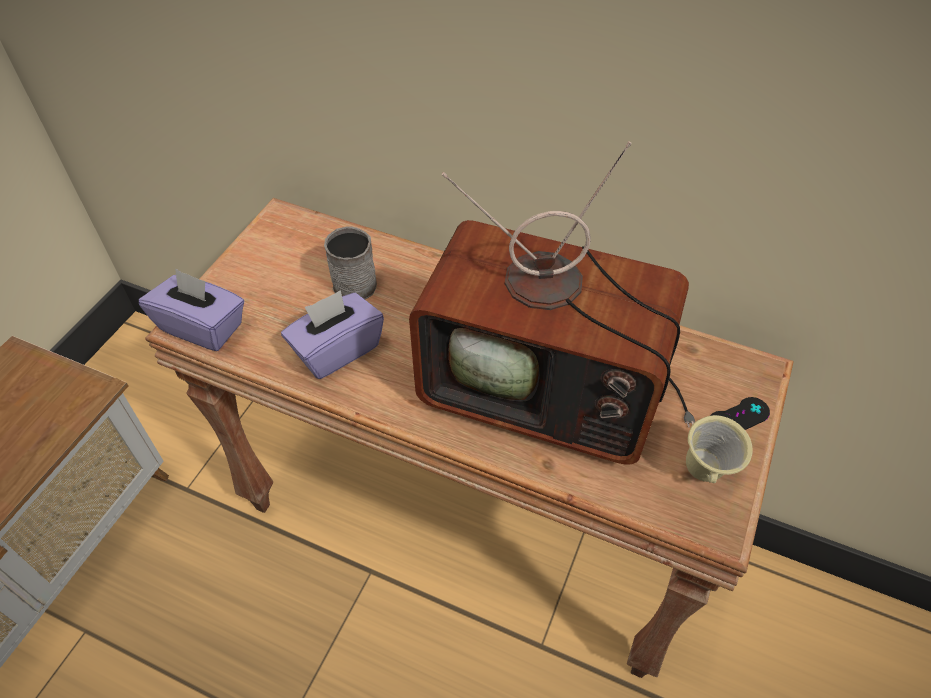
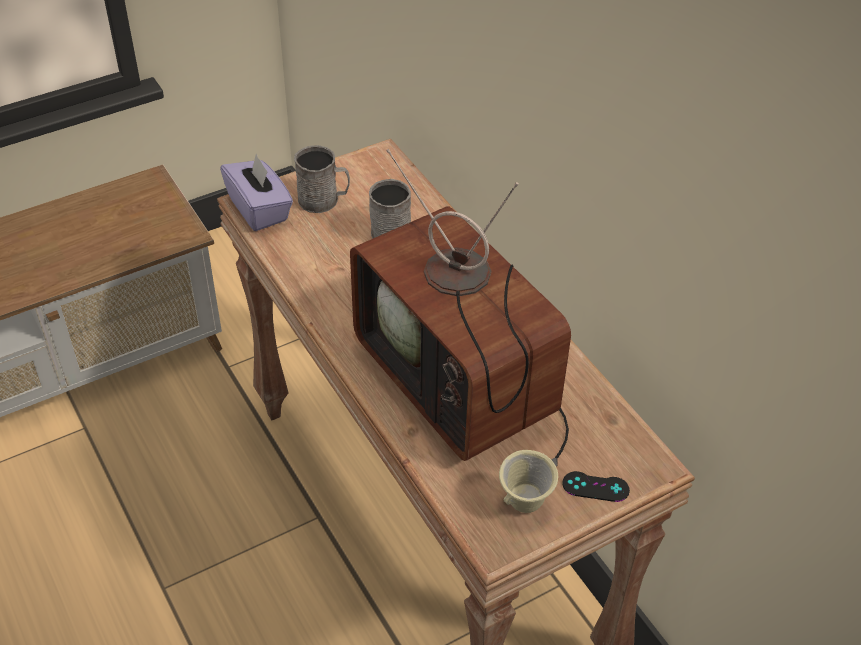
camera: 35 degrees right, 5 degrees down
purple tissue box [281,290,384,379] -> none
none -> grey mug [294,145,350,213]

